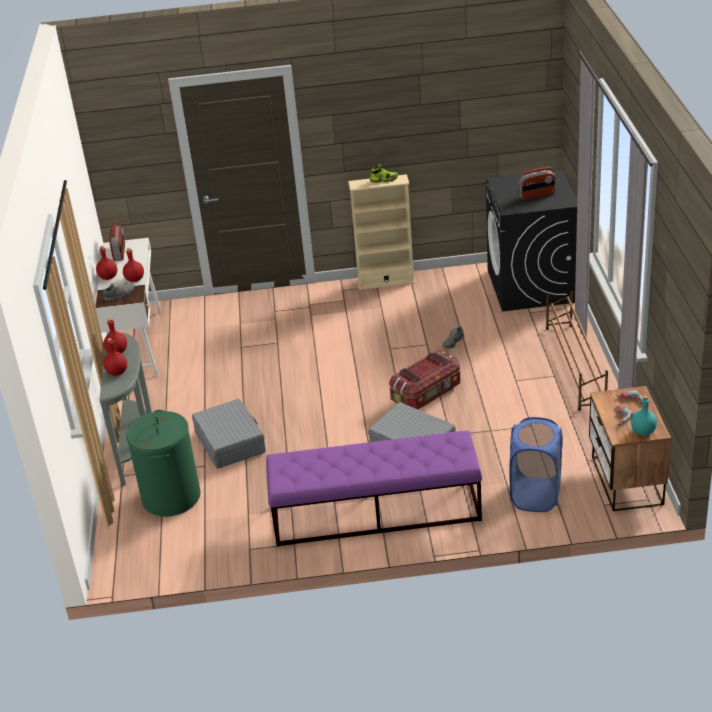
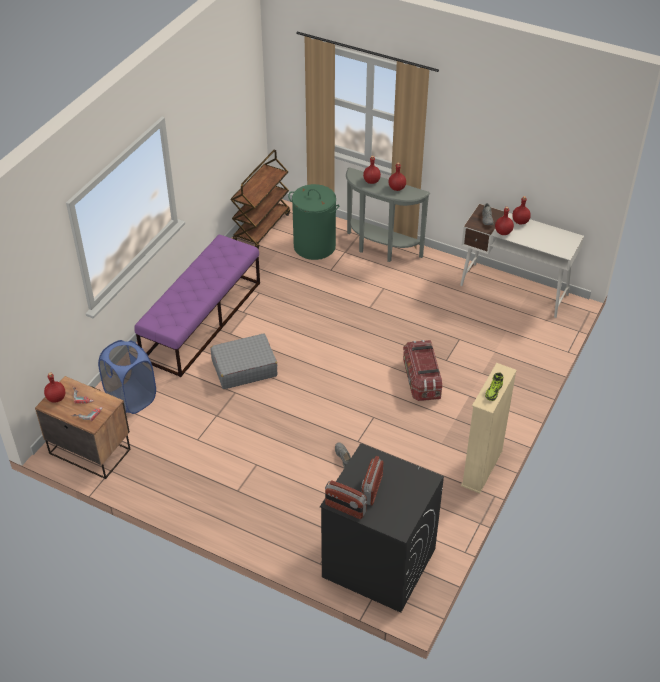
camera: 120 degrees right, 10 degrees up
radio [110,221,125,261] -> radio moved to [325,480,367,519]
grey suitcase [192,399,265,468] -> none
storage box [389,349,460,409] -> storage box moved to [403,340,442,401]
brown shoe rack [546,292,608,411] -> none
turquoise bottle [631,396,657,436] -> red bottle [44,372,65,403]
none -> brown cart [230,150,290,249]

